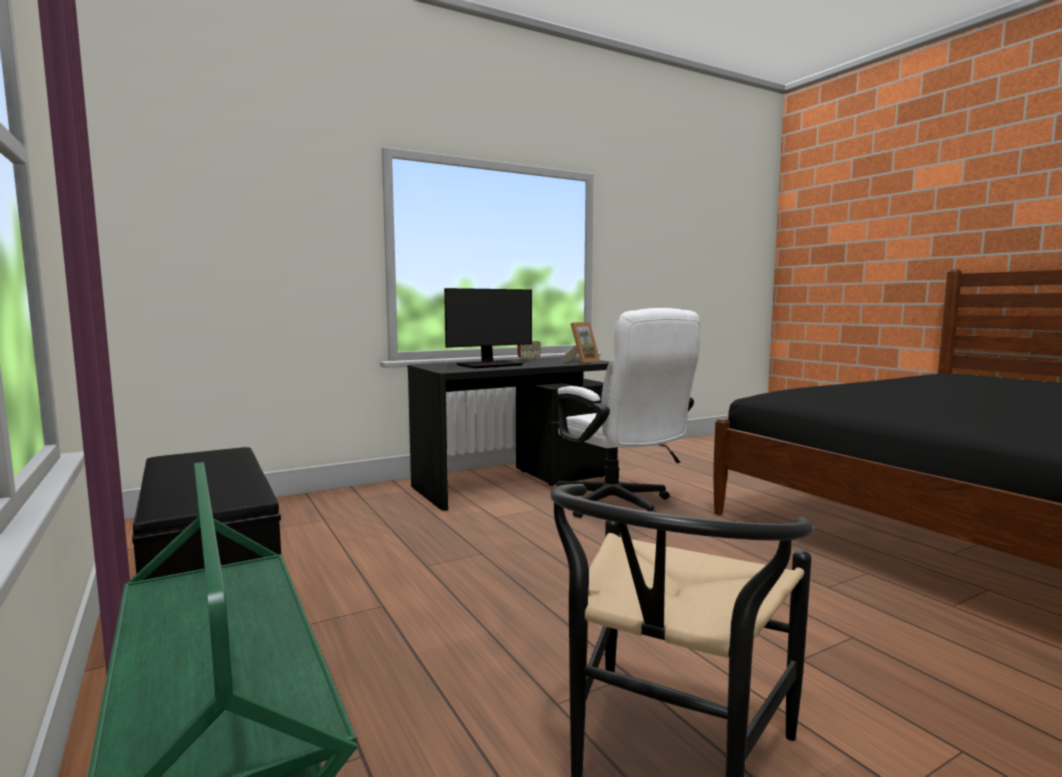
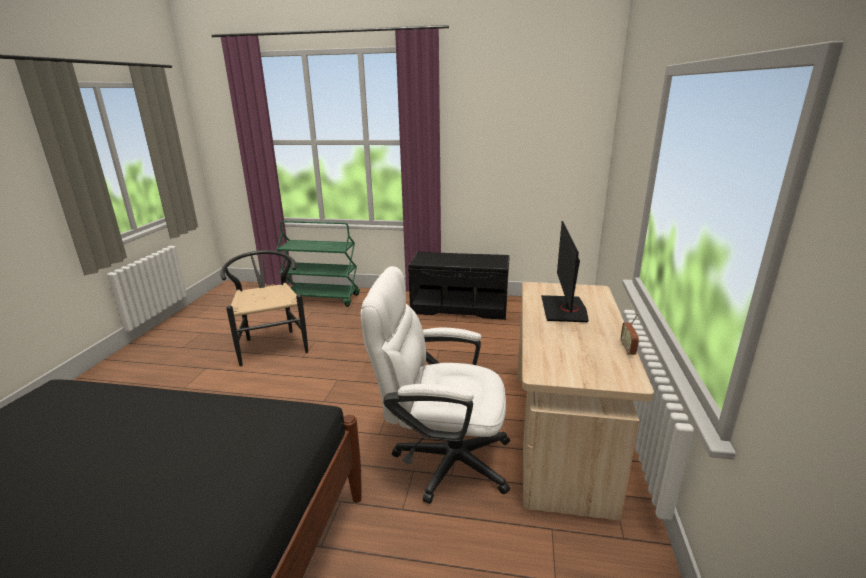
camera: 130 degrees right, 15 degrees up
black desk [408,357,610,511] -> beige desk [517,282,654,521]
picture frame [562,322,600,364] -> none

